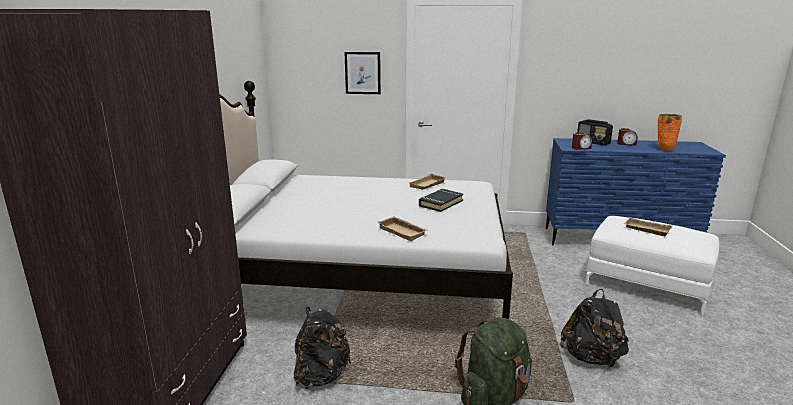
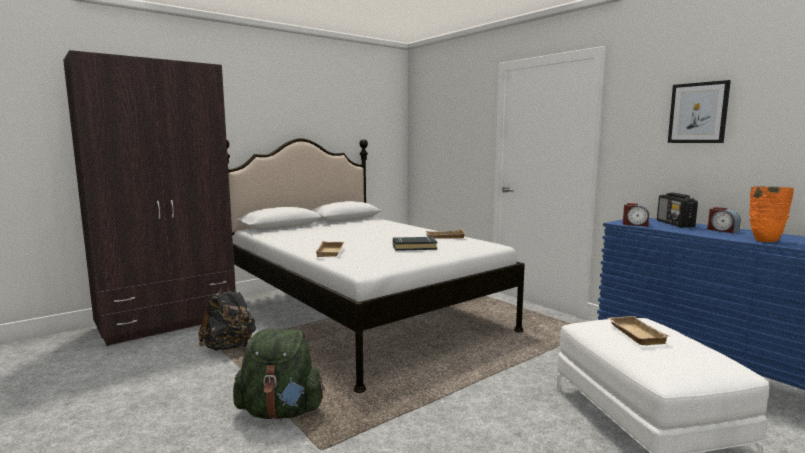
camera: 45 degrees right, 10 degrees down
picture [344,52,381,94] -> picture moved to [668,80,731,143]
black backpack [560,289,629,368] -> none

